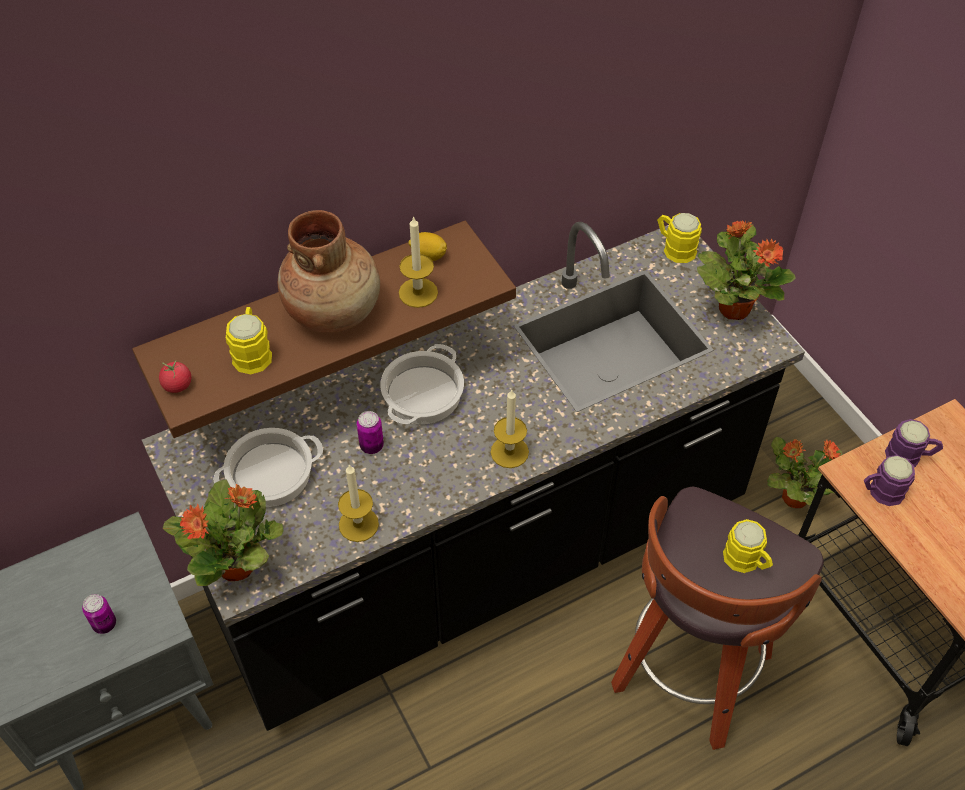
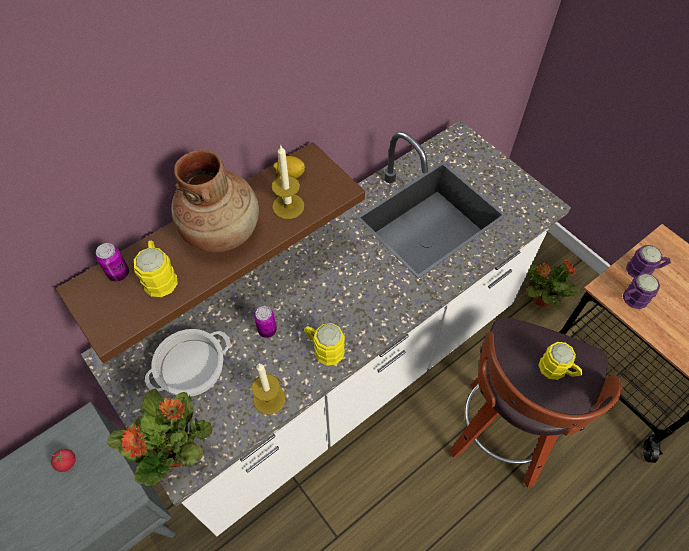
camera: 10 degrees left, 5 degrees up
can [82,594,116,634] -> can moved to [96,243,129,282]
black counter [142,222,805,731] -> white counter [81,120,571,536]
tomato [159,361,191,393] -> tomato moved to [51,449,76,472]
cooking pot [380,344,464,424] -> none
candle [490,390,529,468] -> none
yellow mug [657,213,702,263] -> yellow mug moved to [304,323,345,366]
potted plant [697,220,796,320] -> none

